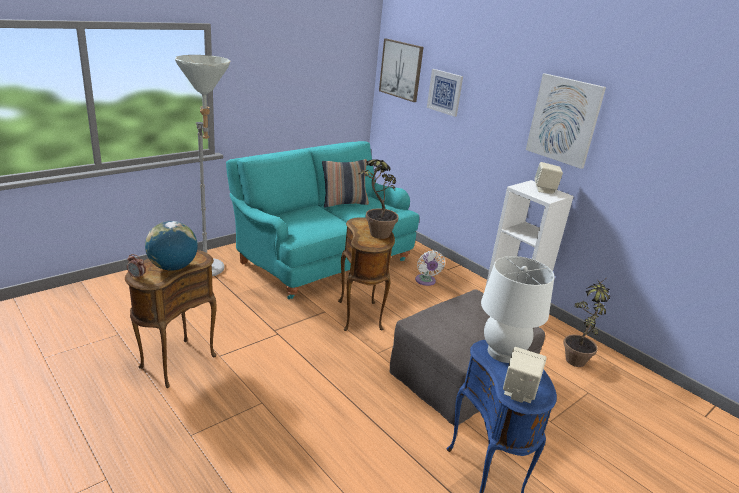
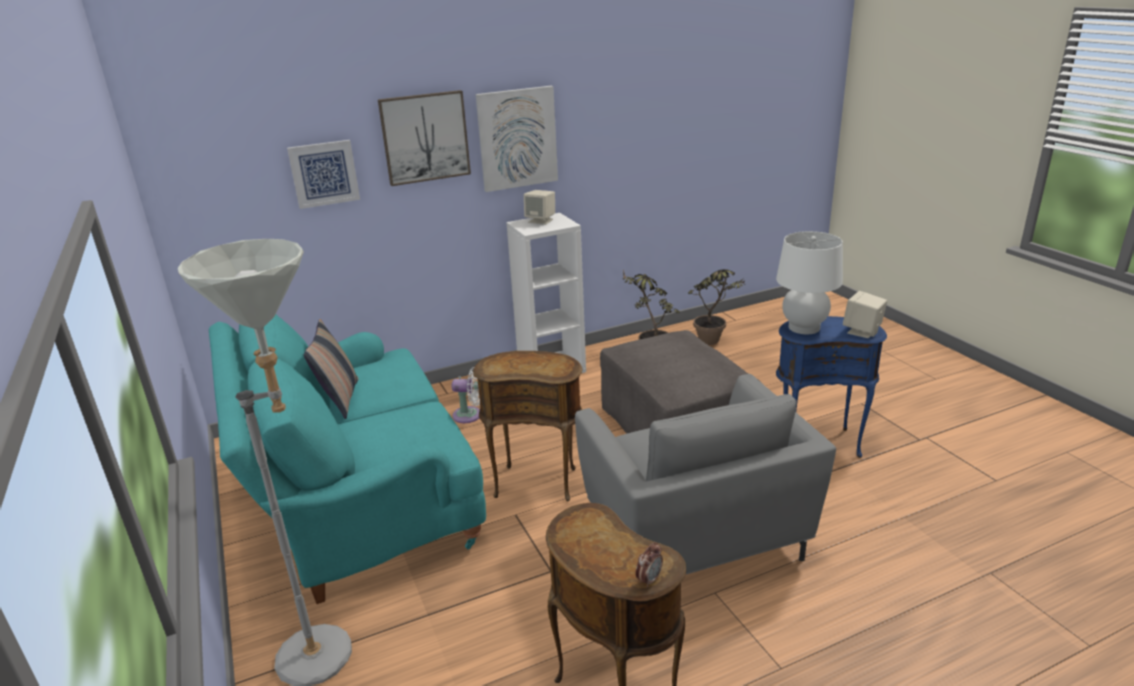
camera: 70 degrees left, 0 degrees up
globe [145,221,198,271] -> none
potted plant [358,159,399,239] -> potted plant moved to [688,269,745,345]
picture [379,39,424,102] -> picture moved to [378,90,471,186]
none -> grey armchair [575,374,836,574]

